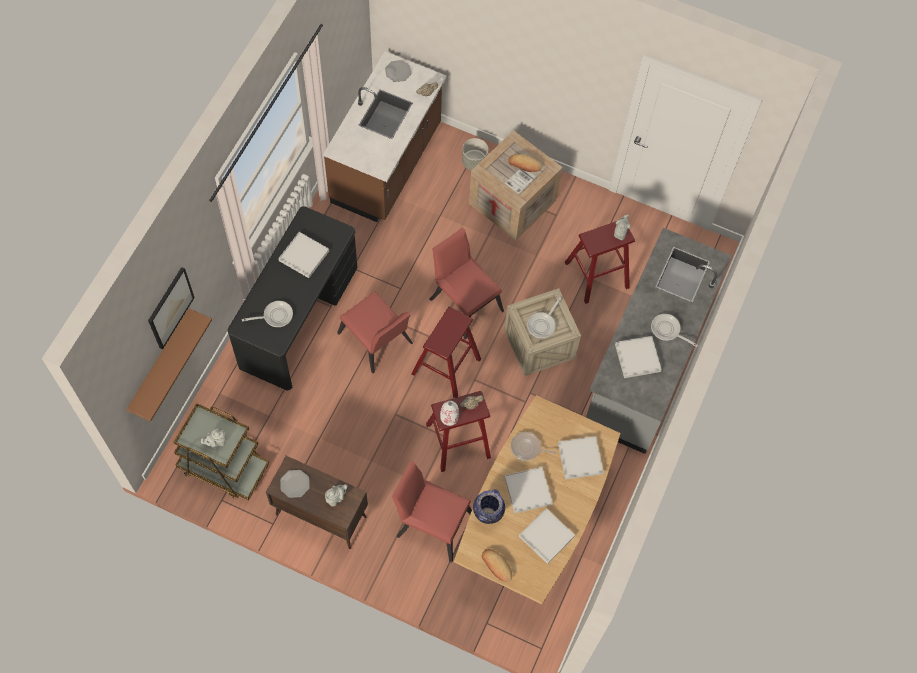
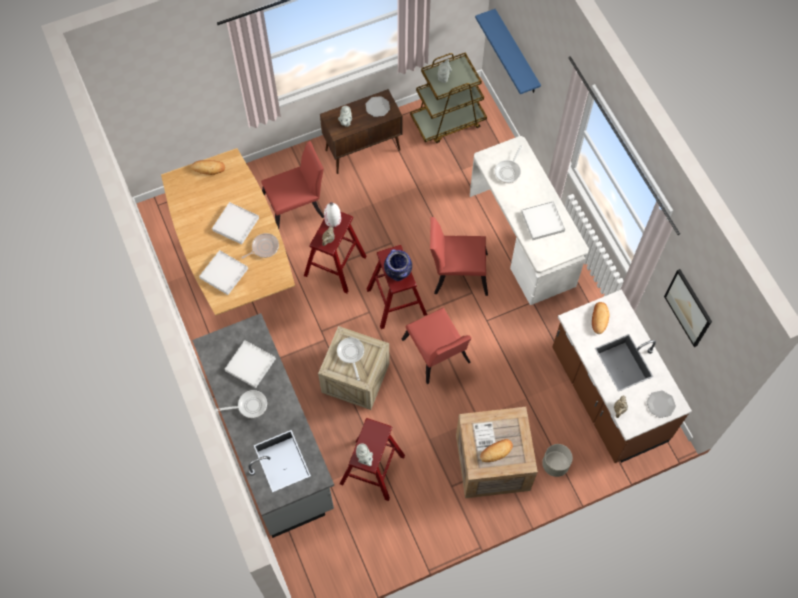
camera: 135 degrees right, 0 degrees up
brown shelf [126,308,212,421] -> blue shelf [475,9,541,94]
picture [148,267,195,349] -> picture moved to [664,269,712,347]
black desk [228,206,357,391] -> white desk [470,136,589,305]
red chair [429,227,504,340] -> red chair turned 60 degrees clockwise [402,308,472,384]
vase [473,489,505,524] -> vase moved to [384,249,412,281]
white tray [519,508,575,564] -> none
none -> bread [592,302,609,334]

